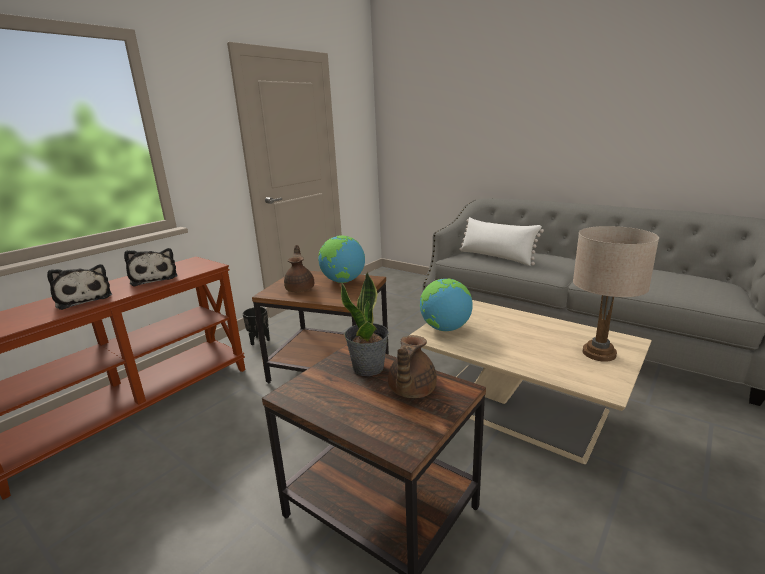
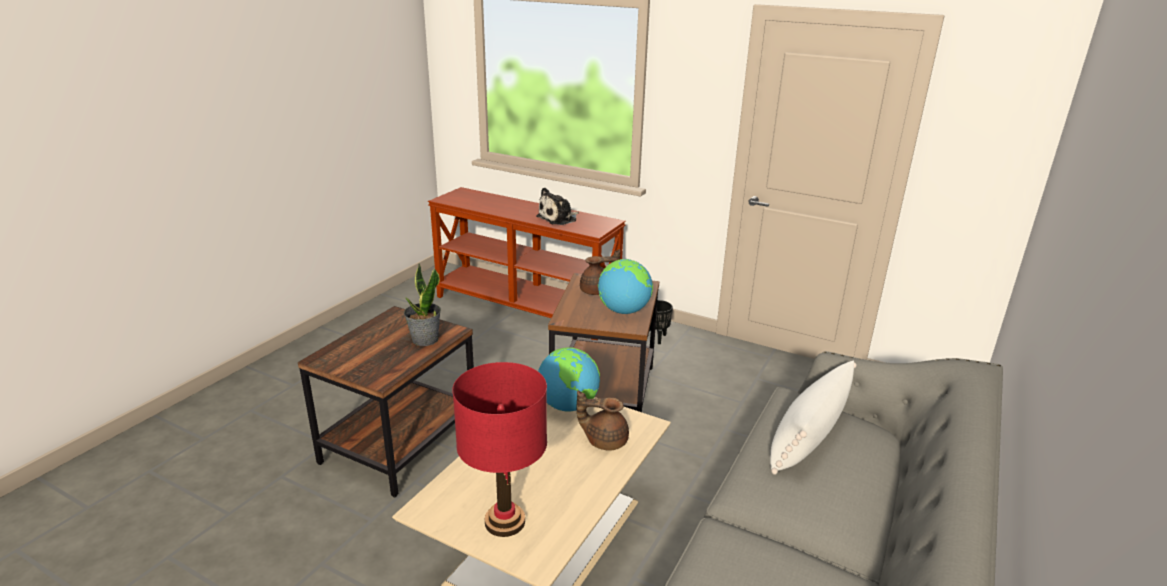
camera: 80 degrees right, 5 degrees up
plush toy [47,264,112,310] -> none
brown teapot [388,335,437,398] -> brown teapot moved to [577,390,629,451]
beige table lamp [573,226,659,362] -> red table lamp [452,362,547,537]

